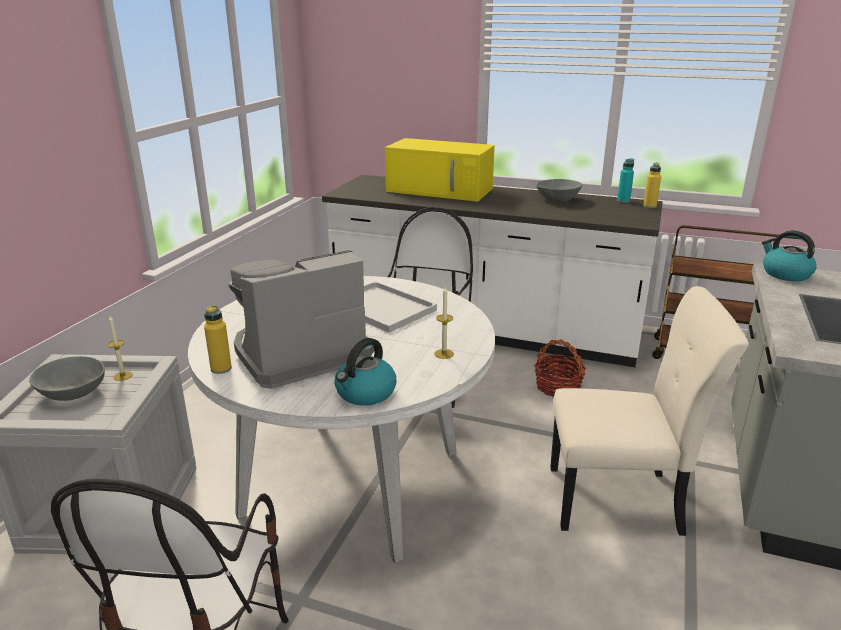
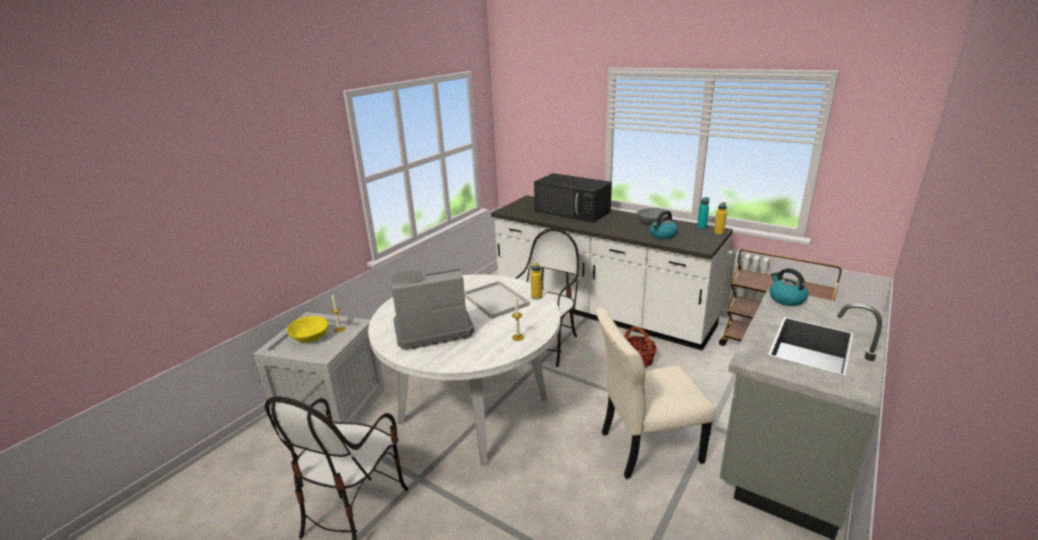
camera: 15 degrees right, 0 degrees up
grey bowl [29,356,105,401] -> yellow bowl [287,316,328,343]
yellow bottle [204,305,232,374] -> yellow bottle moved to [531,263,542,300]
kettle [335,338,396,406] -> kettle moved to [650,210,678,239]
yellow microwave [385,138,495,202] -> black microwave [534,173,612,223]
beige chair [550,286,749,536] -> beige chair turned 150 degrees clockwise [596,308,716,479]

